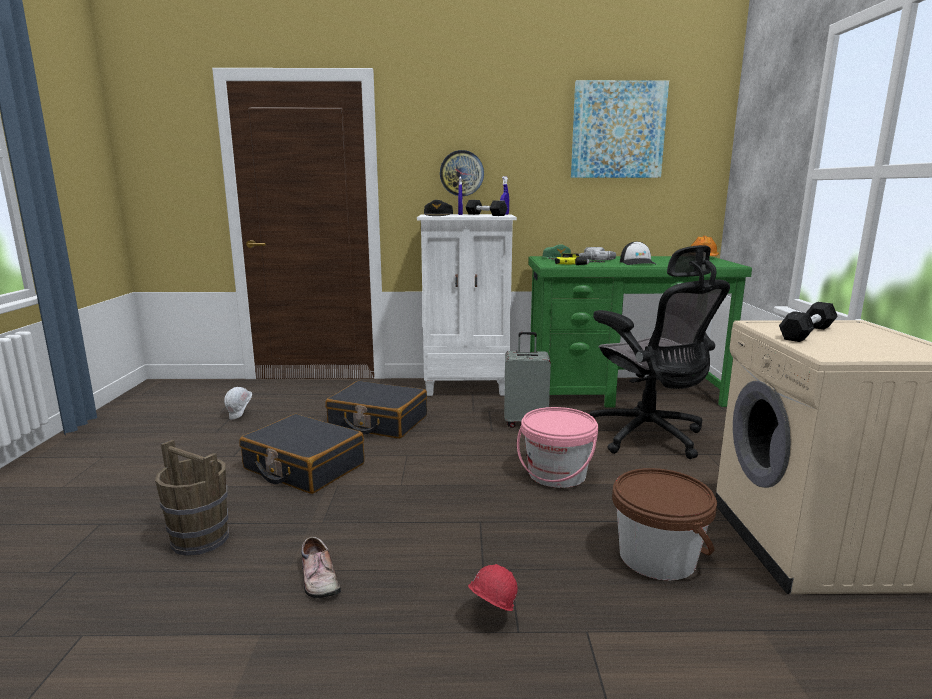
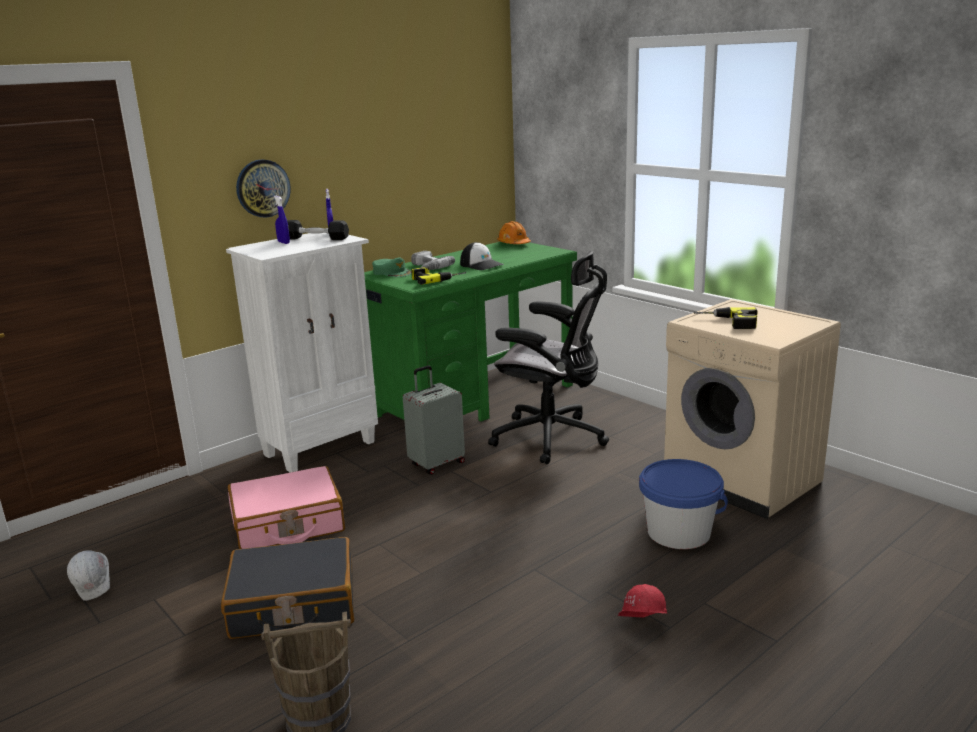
camera: 40 degrees left, 5 degrees up
shoe [301,537,341,598] -> none
black suitcase [325,381,427,439] -> pink suitcase [228,466,345,549]
black cap [424,200,453,216] -> none
pink bucket [517,407,598,488] -> none
picture [571,80,669,178] -> none
brown bucket [612,468,717,580] -> blue bucket [639,459,728,549]
black dumbbell [779,302,838,342] -> power drill [694,307,758,329]

